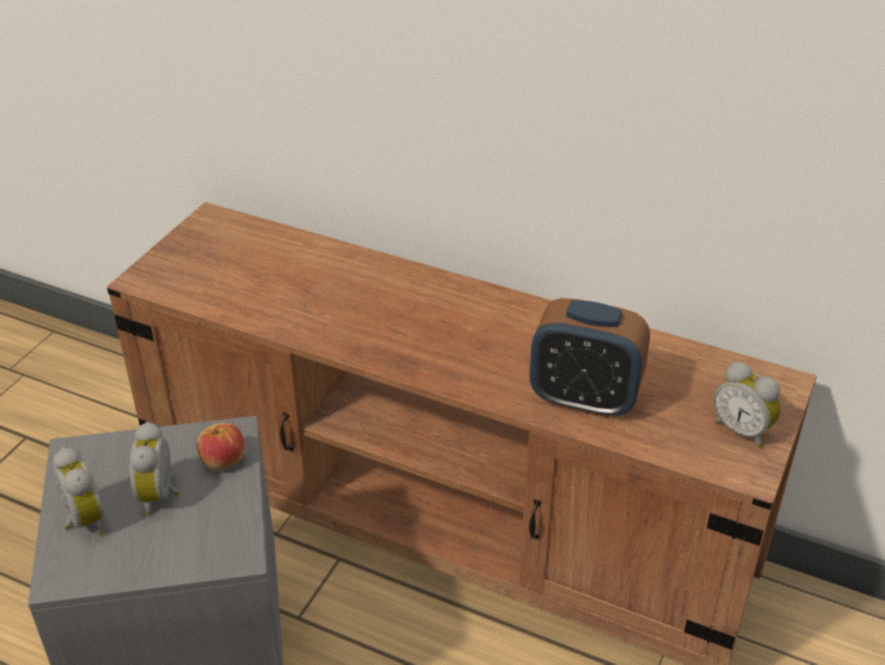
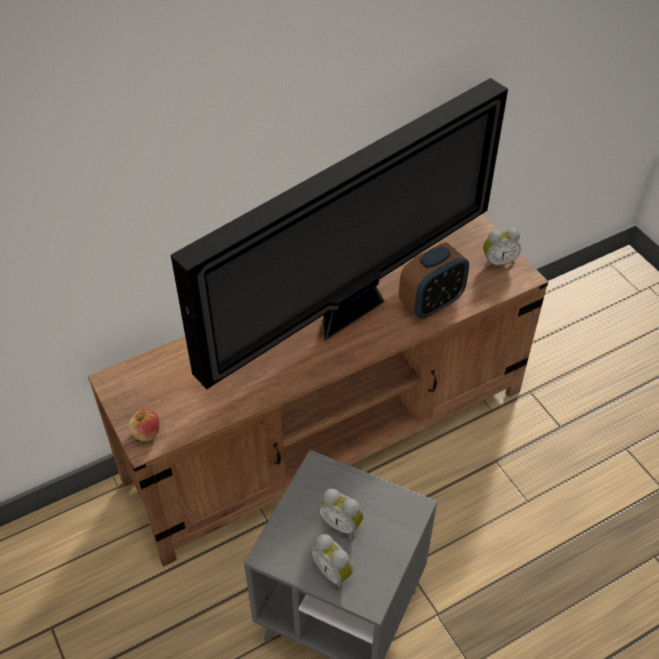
camera: 55 degrees left, 10 degrees up
alarm clock [53,447,105,535] -> alarm clock turned 135 degrees counterclockwise [311,534,353,590]
apple [197,423,245,470] -> apple moved to [129,409,160,441]
none -> television [171,78,508,389]

